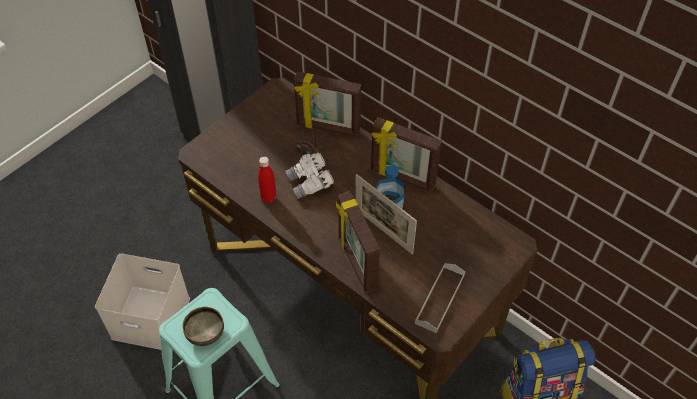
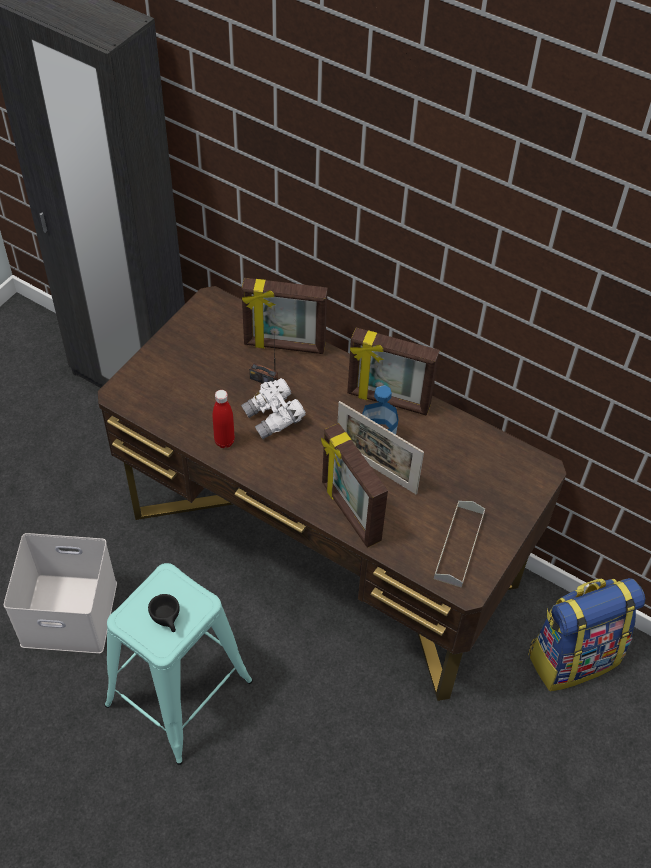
camera: 10 degrees left, 0 degrees up
bowl [183,307,224,346] -> black cup [148,594,180,632]

